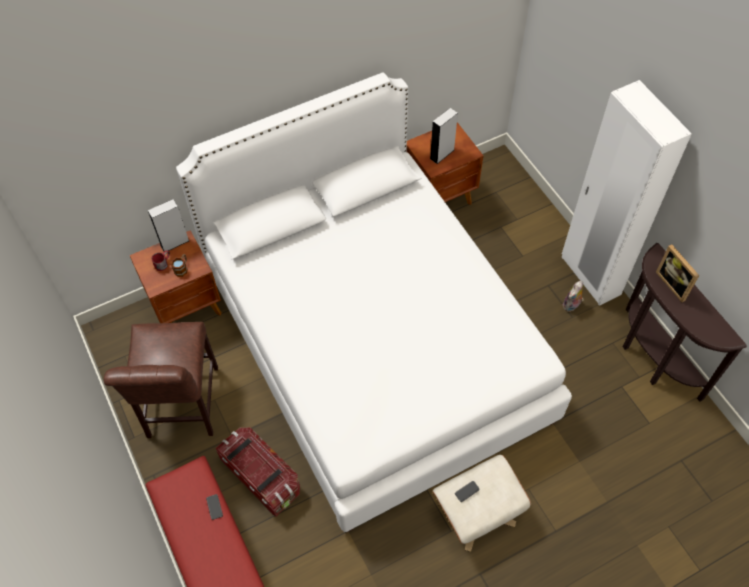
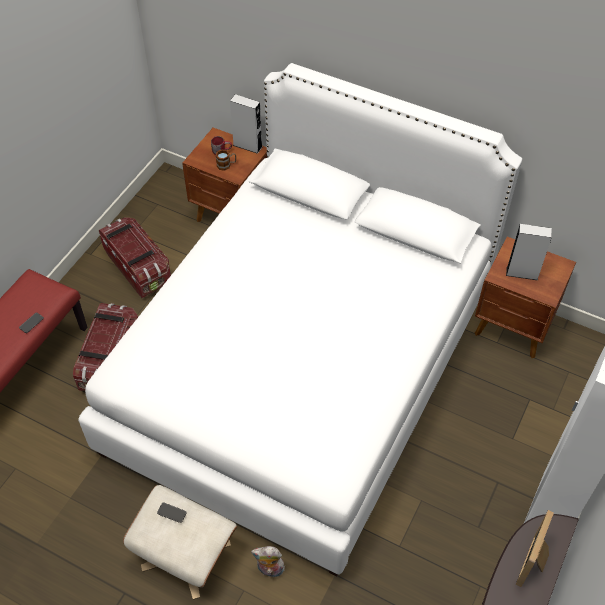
camera: 55 degrees right, 5 degrees down
brown chair [104,322,218,438] -> storage box [99,217,171,298]
plush toy [563,281,584,312] -> plush toy moved to [251,546,285,577]

